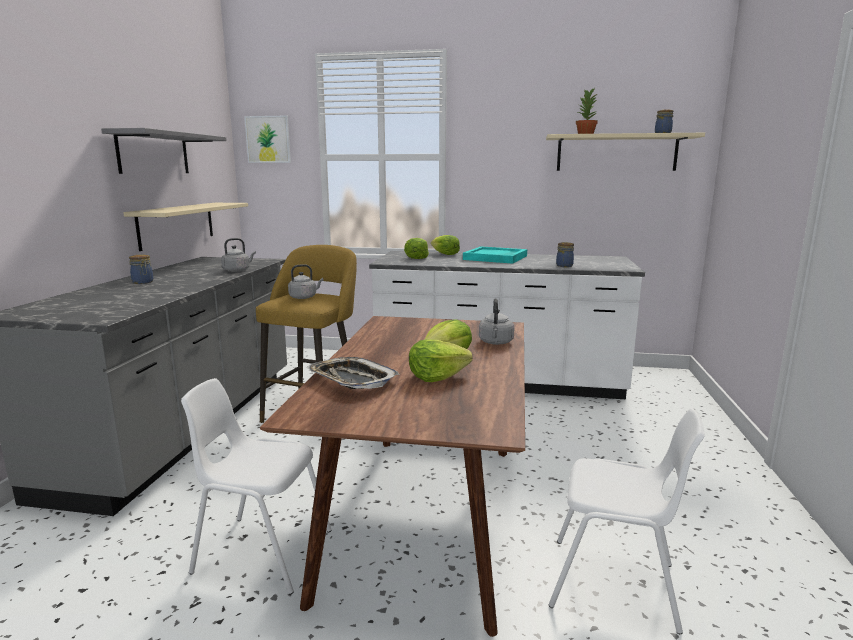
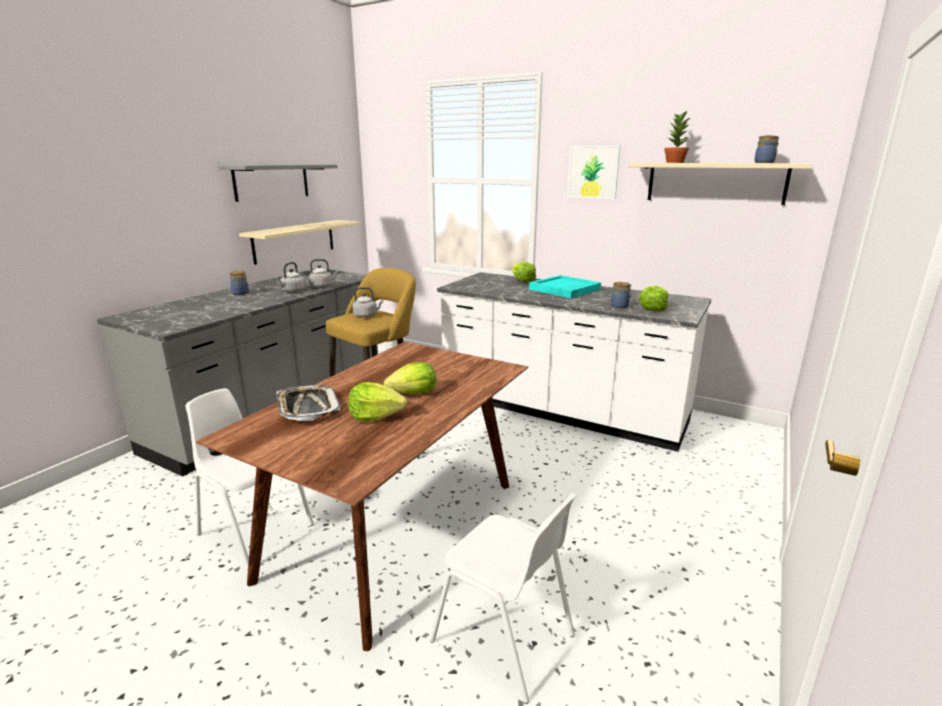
camera: 20 degrees right, 5 degrees up
picture [244,116,291,163] -> picture moved to [567,146,620,199]
lettuce [404,238,429,259] -> lettuce moved to [639,286,668,311]
grey kettle [479,298,515,345] -> grey kettle moved to [276,262,306,293]

